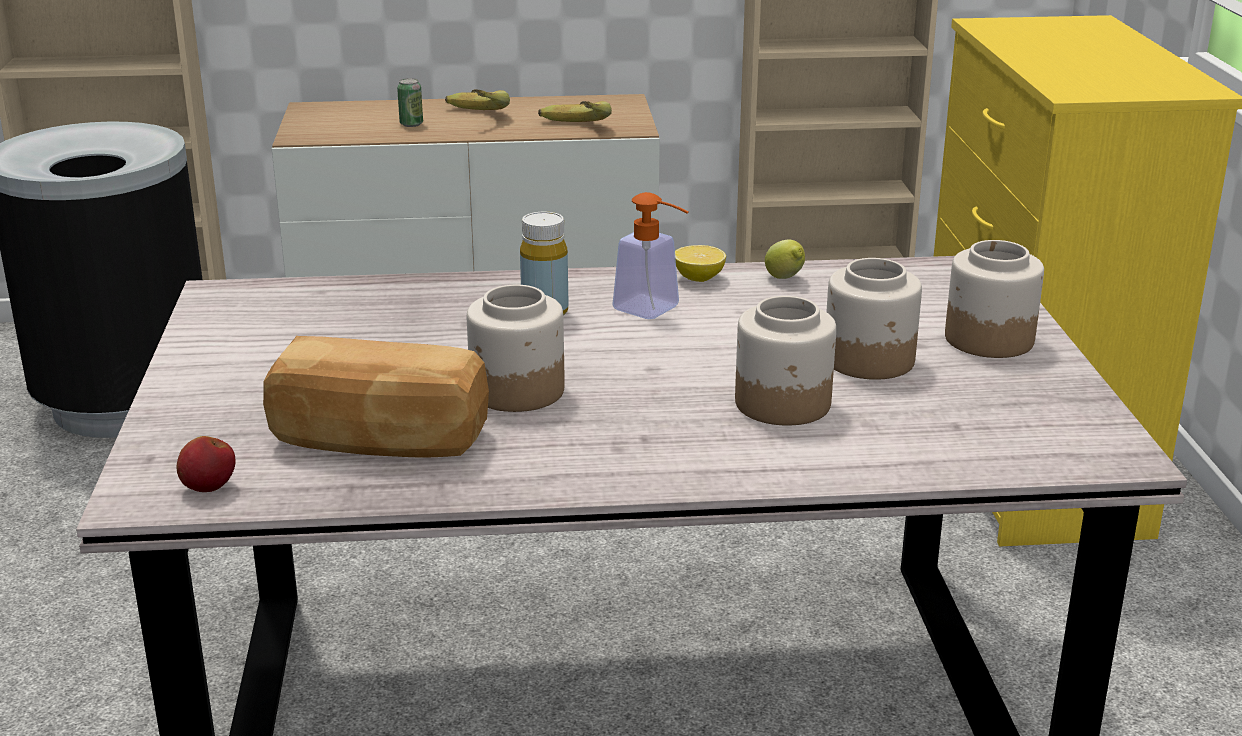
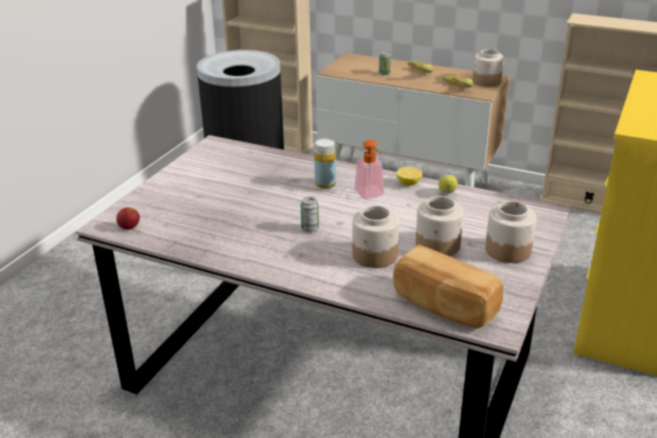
camera: 30 degrees right, 5 degrees up
bread [263,336,489,457] -> bread moved to [393,244,503,329]
jar [467,285,565,412] -> jar moved to [473,49,504,87]
none -> can [301,197,319,232]

